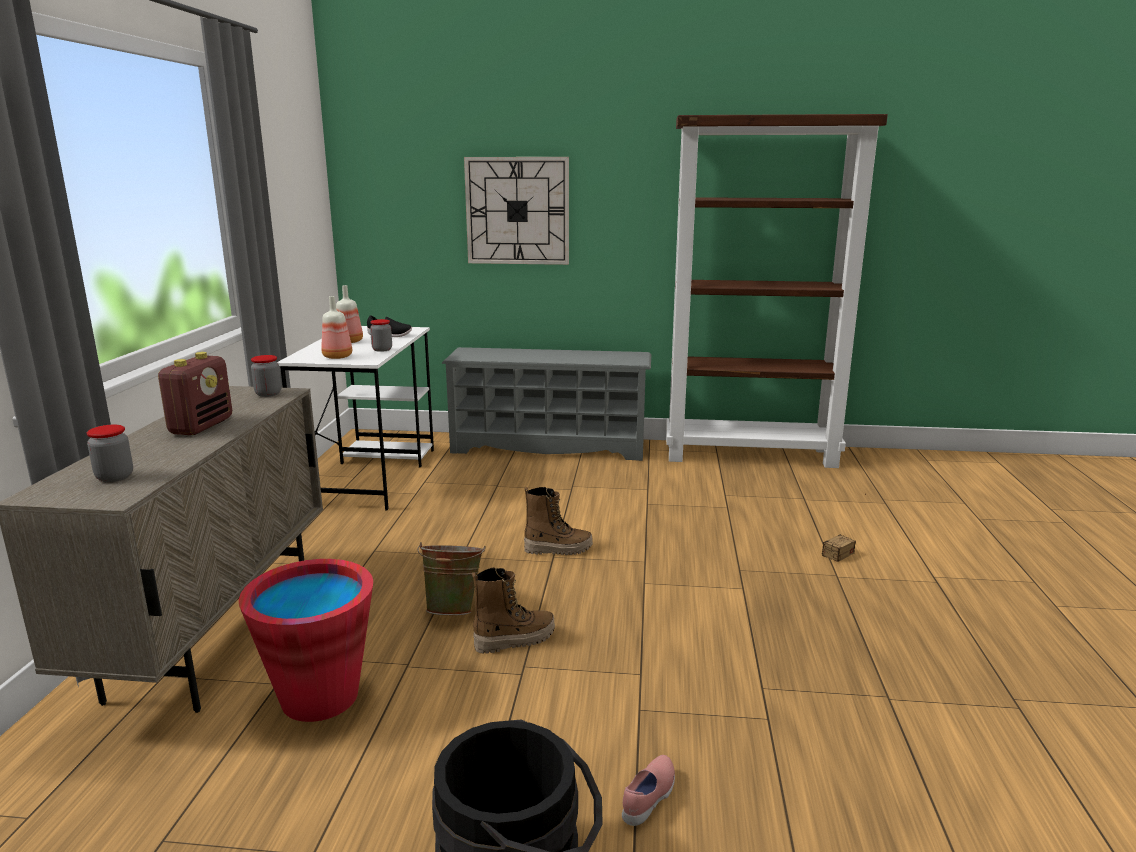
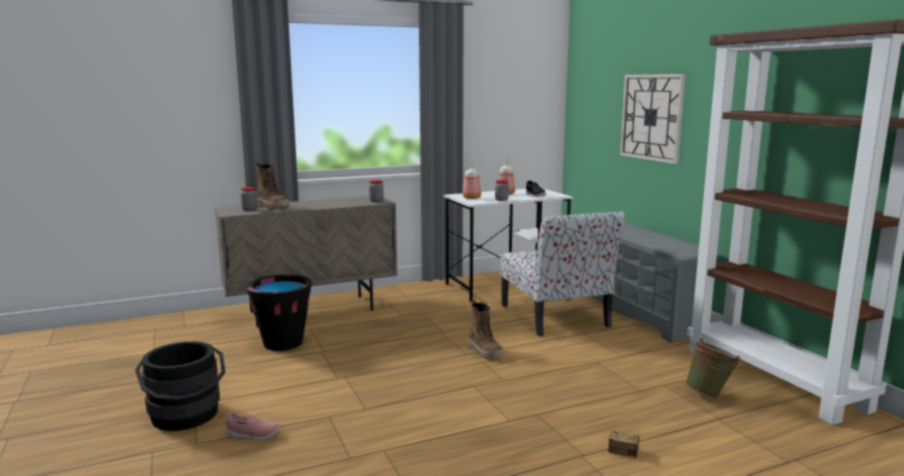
camera: 60 degrees right, 5 degrees down
radio [158,352,232,435] -> none
red bucket [239,559,373,722] -> black bucket [246,274,312,351]
green bucket [417,542,485,615] -> green bucket moved to [685,338,742,399]
boot [472,567,555,654] -> boot moved to [256,162,289,209]
none -> chair [500,212,625,337]

